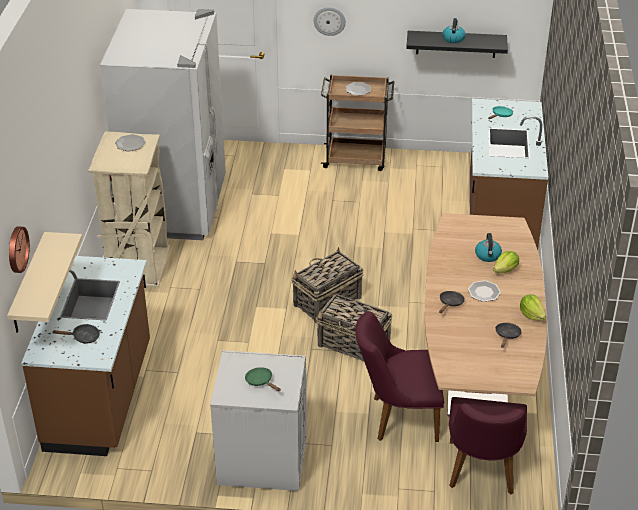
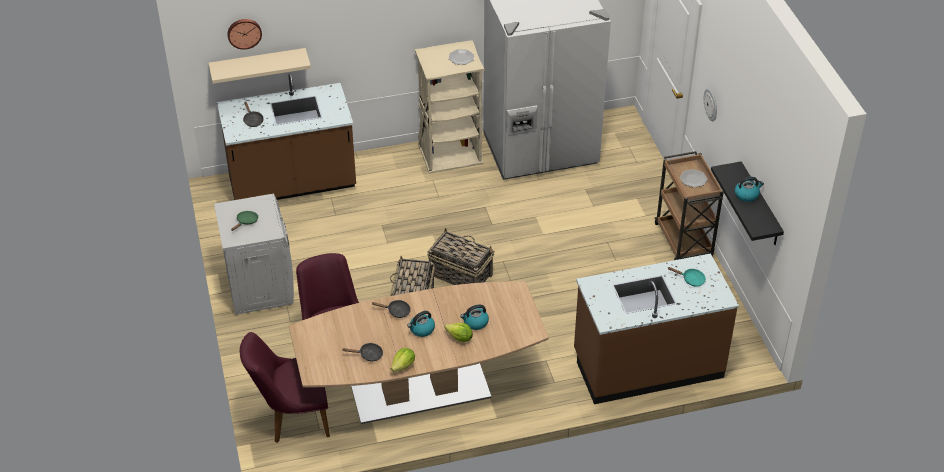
camera: 70 degrees right, 5 degrees up
plate [468,280,501,302] -> kettle [407,311,435,337]

